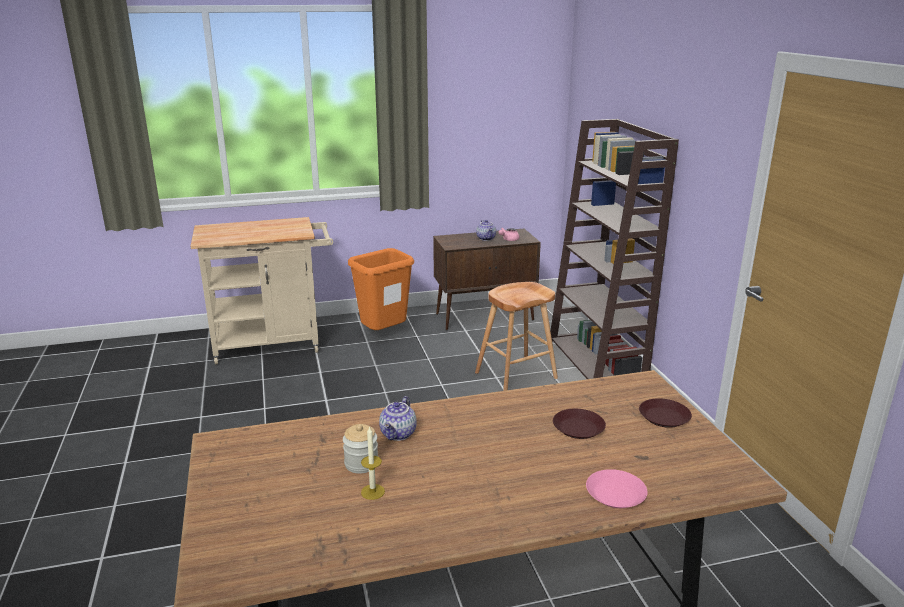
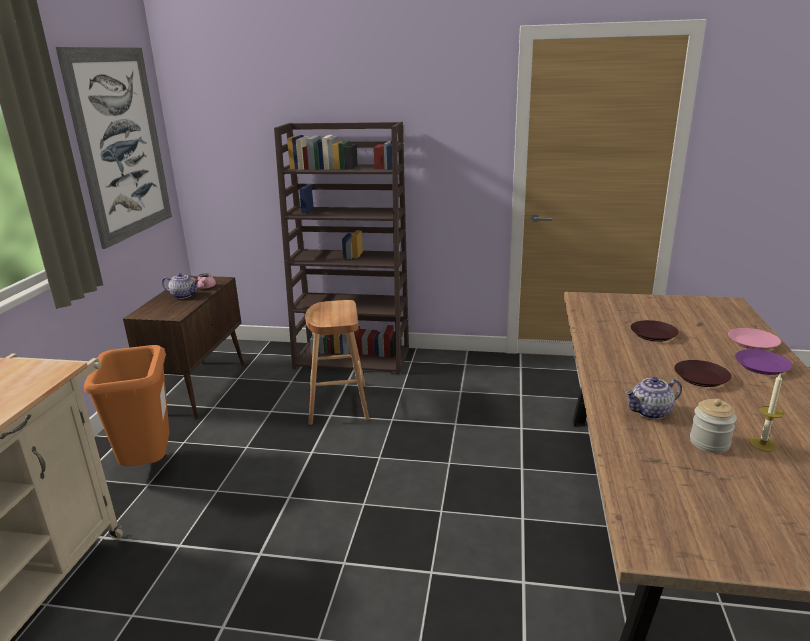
camera: 65 degrees left, 0 degrees up
teapot [379,396,417,441] -> teapot turned 120 degrees clockwise [625,377,682,420]
brown plate [639,398,692,428] -> brown plate moved to [674,360,731,387]
none -> picture [56,47,172,249]
none -> purple plate [735,349,792,375]

